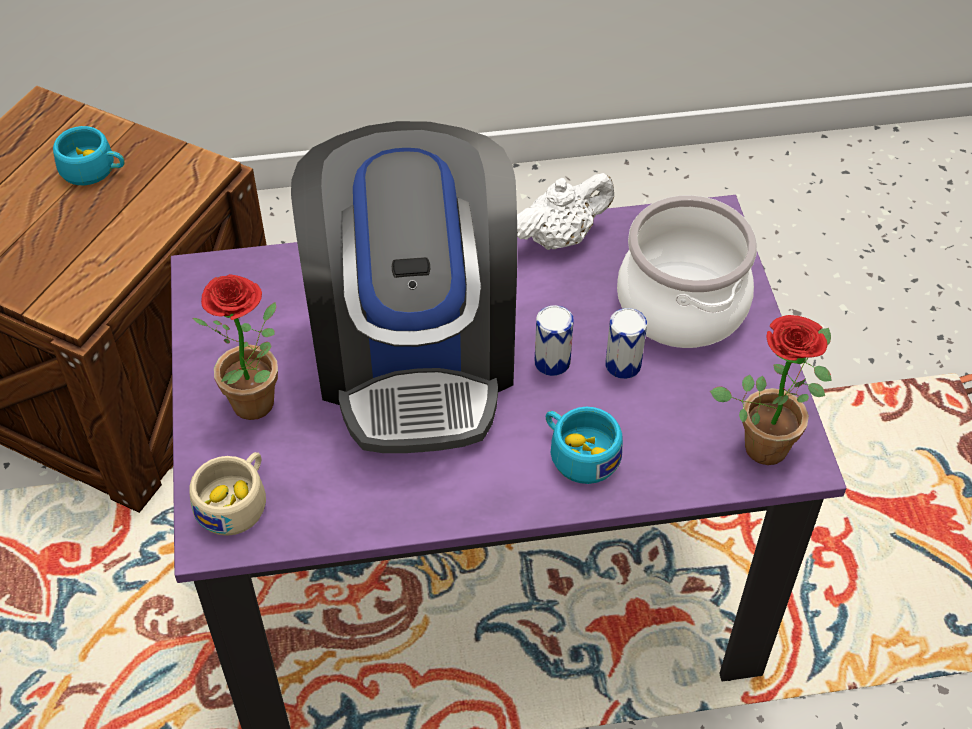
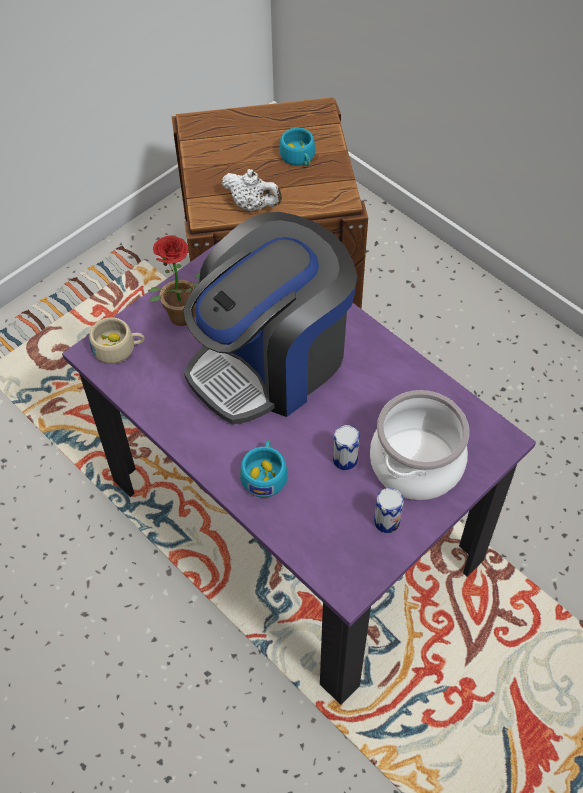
camera: 55 degrees right, 5 degrees up
white teapot [517,173,614,250] -> white teapot moved to [222,169,282,211]
can [535,305,574,376] -> can moved to [374,488,404,533]
potted plant [710,315,832,465] -> none

